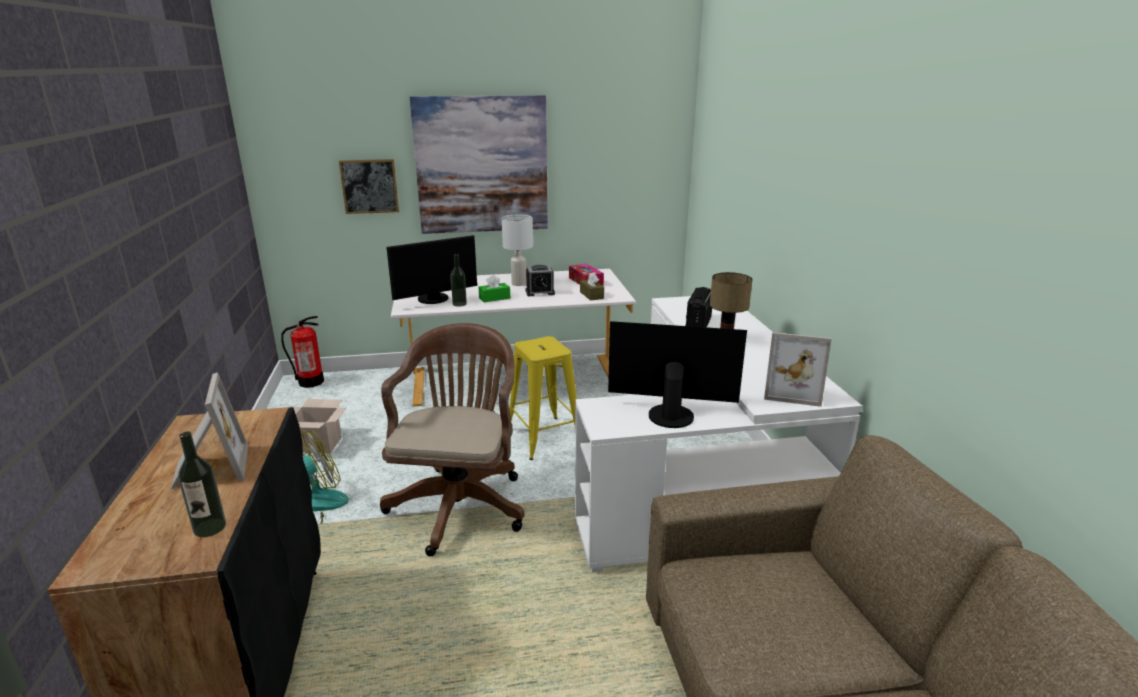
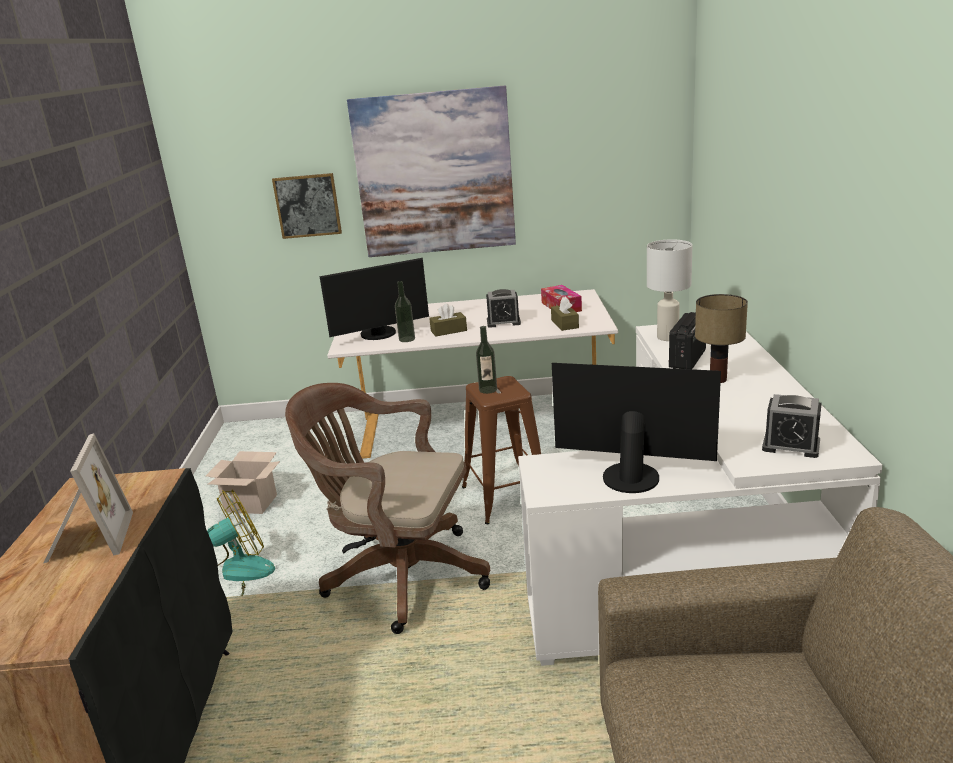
camera: 10 degrees right, 0 degrees up
bottle [178,432,226,537] -> bottle moved to [476,326,497,394]
fire extinguisher [281,316,324,388] -> none
brown office chair [380,323,524,556] -> brown office chair turned 90 degrees counterclockwise [285,383,490,634]
green tissue box [478,275,510,302] -> brown tissue box [429,303,467,337]
white table lamp [502,215,533,286] -> white table lamp moved to [647,239,692,341]
yellow stool [509,336,577,460] -> brown stool [462,376,541,524]
picture frame [764,332,832,407] -> alarm clock [762,394,822,458]

